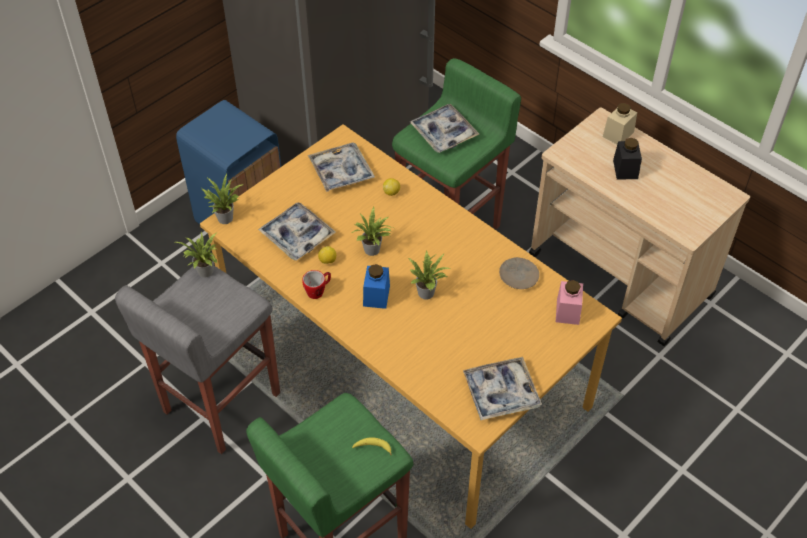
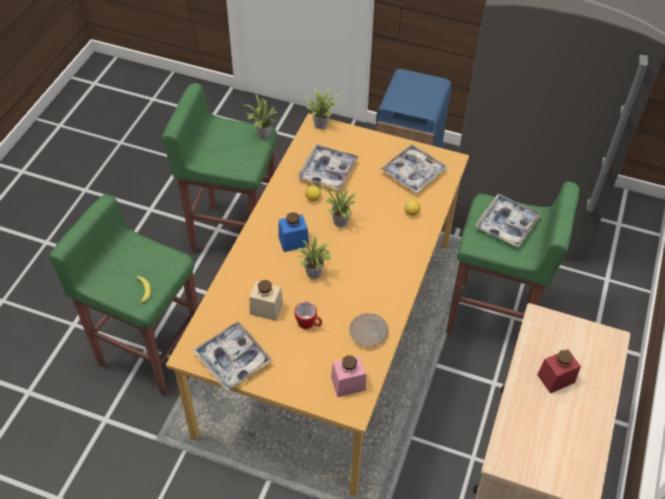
camera: 65 degrees right, 0 degrees up
grey stool [115,266,280,454] -> green stool [162,83,278,253]
mug [302,270,331,299] -> mug moved to [295,301,322,329]
beige jar [603,103,637,144] -> beige jar moved to [249,280,283,321]
black jar [613,138,642,179] -> red jar [537,349,581,394]

